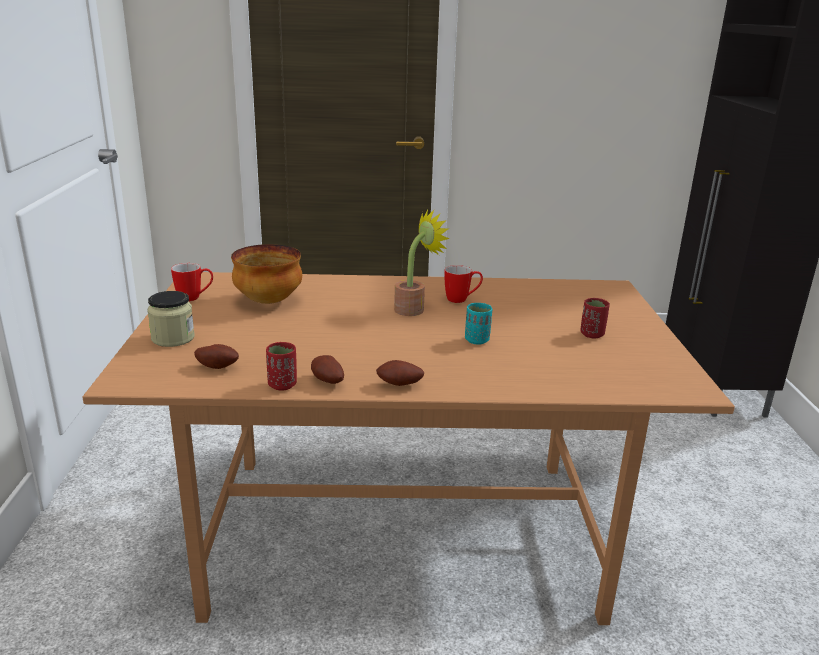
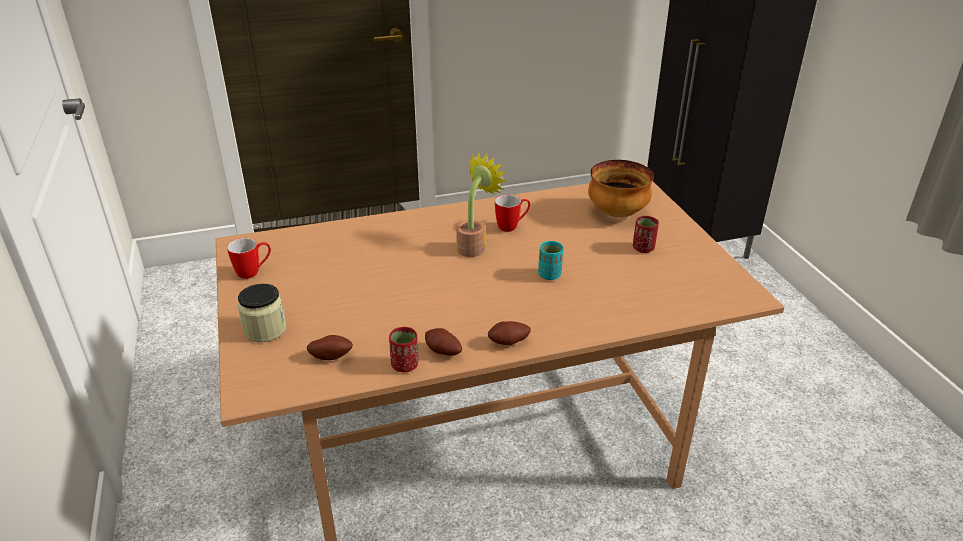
camera: 15 degrees left, 10 degrees up
bowl [231,244,302,304] -> bowl moved to [588,160,654,217]

